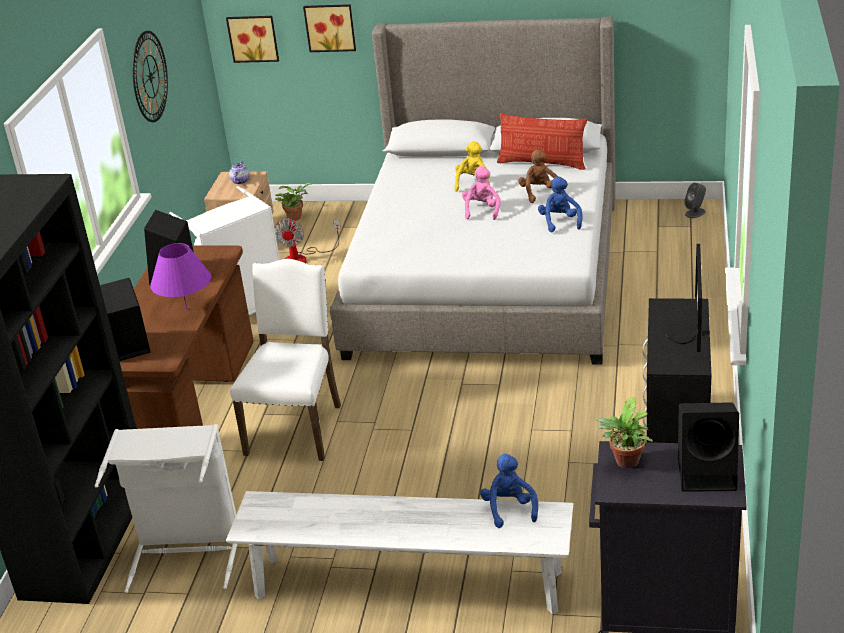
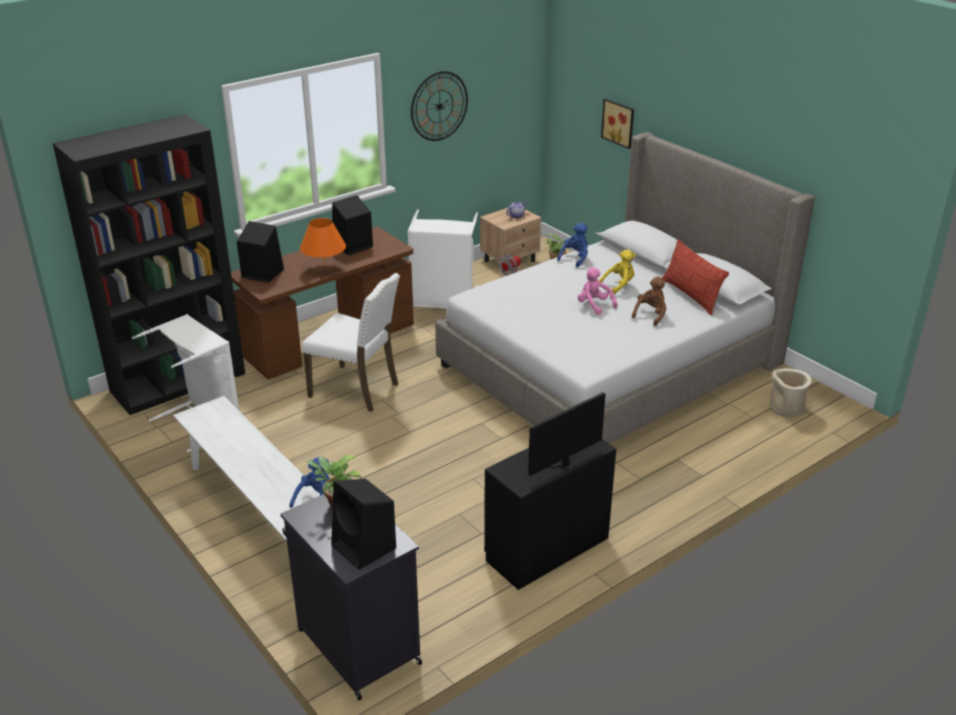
camera: 40 degrees right, 0 degrees up
purple table lamp [150,243,211,309] -> orange table lamp [300,218,346,268]
picture [226,16,279,63] -> none
white chair [230,259,341,461] -> white chair turned 60 degrees clockwise [302,273,400,412]
pink plush toy [462,166,501,220] -> pink plush toy turned 90 degrees counterclockwise [578,267,618,315]
blue plush toy [538,177,582,232] -> blue plush toy moved to [557,223,588,268]
grey speaker [684,183,706,218] -> none
none -> beige planter [769,368,812,418]

